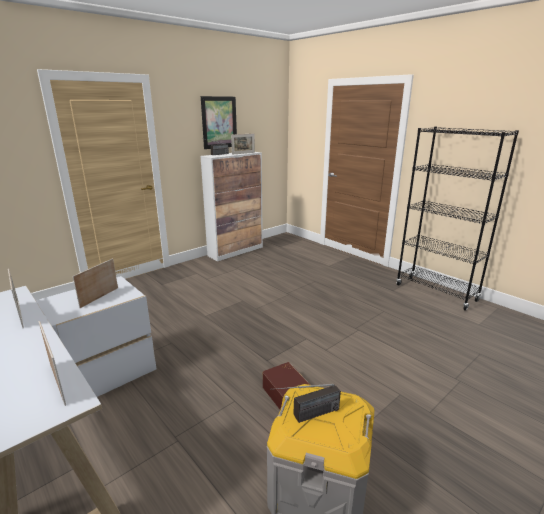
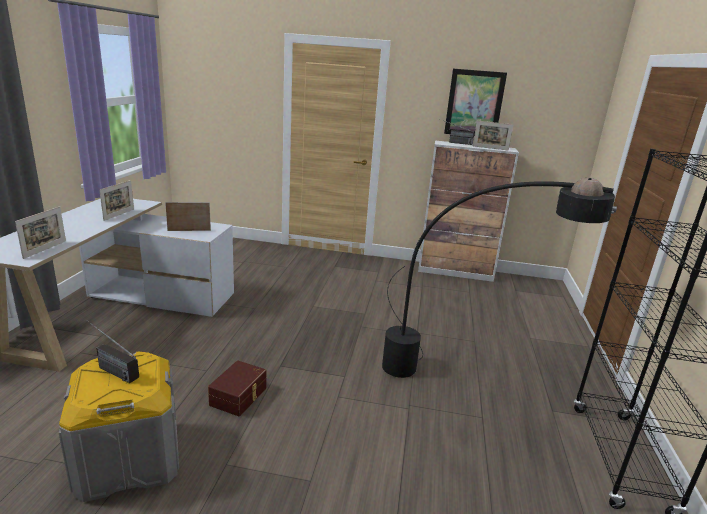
camera: 50 degrees right, 0 degrees up
none -> black floor lamp [382,178,615,378]

